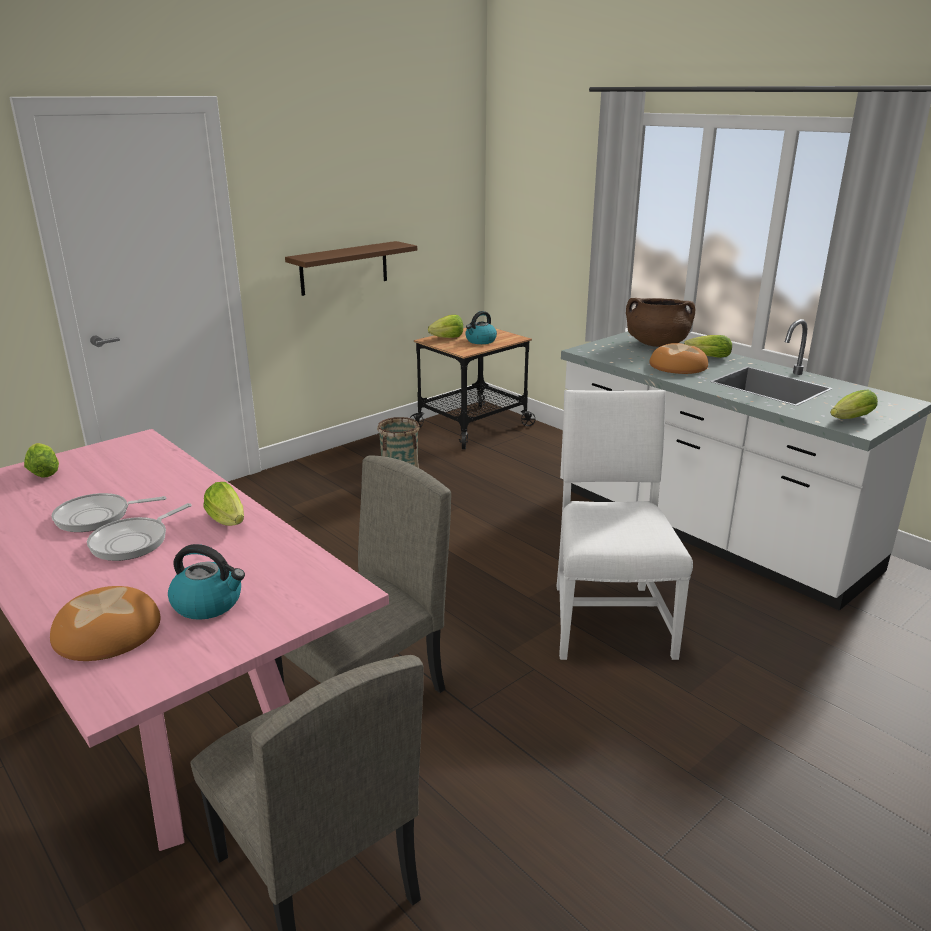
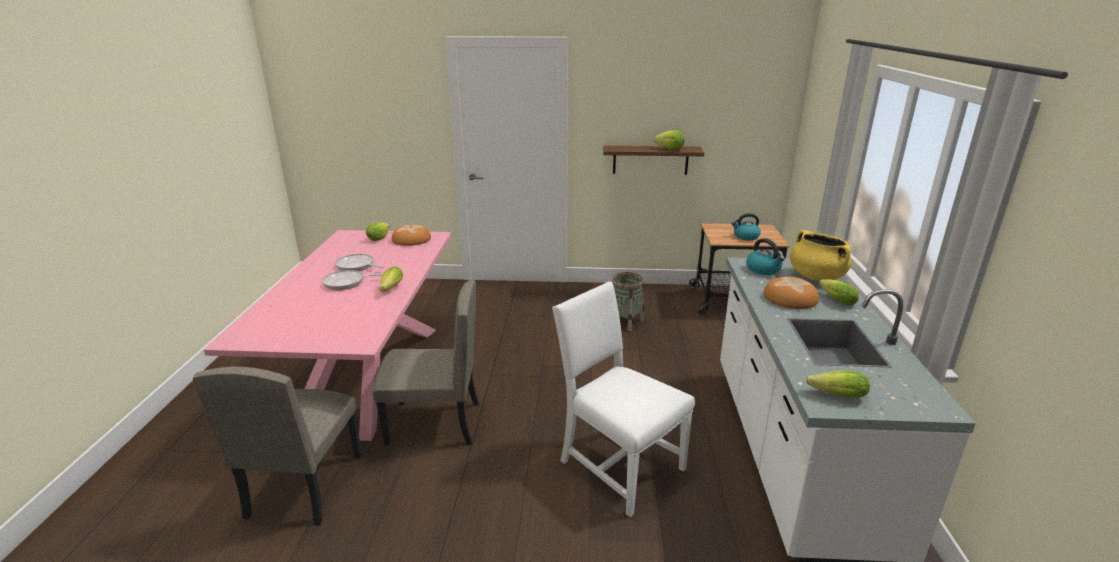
camera: 45 degrees right, 0 degrees up
bread [50,586,160,661] -> bread moved to [392,224,431,246]
kettle [168,544,245,620] -> kettle moved to [746,238,785,275]
lettuce [428,315,463,338] -> lettuce moved to [654,130,684,150]
white chair [556,390,693,660] -> white chair turned 90 degrees counterclockwise [552,281,695,517]
brown cooking pot [626,298,695,347] -> yellow cooking pot [790,230,852,281]

